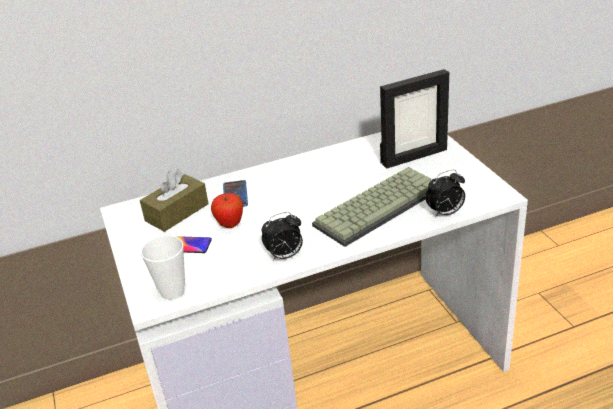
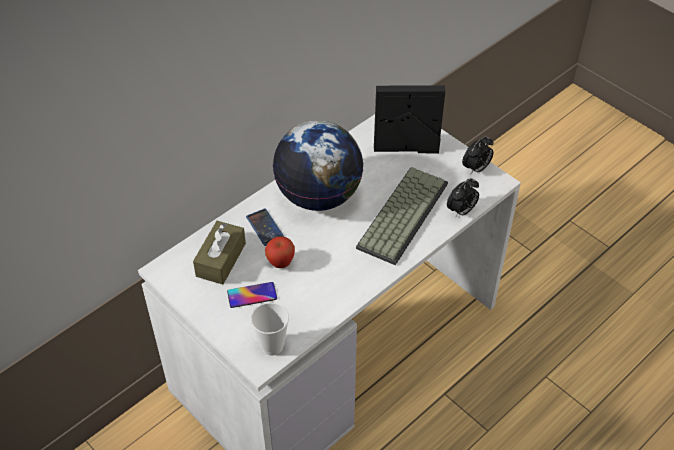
camera: 25 degrees left, 15 degrees up
alarm clock [262,212,303,261] -> alarm clock moved to [462,136,494,175]
picture frame [380,69,449,169] -> picture frame turned 135 degrees counterclockwise [374,85,445,154]
none -> globe [273,120,363,211]

